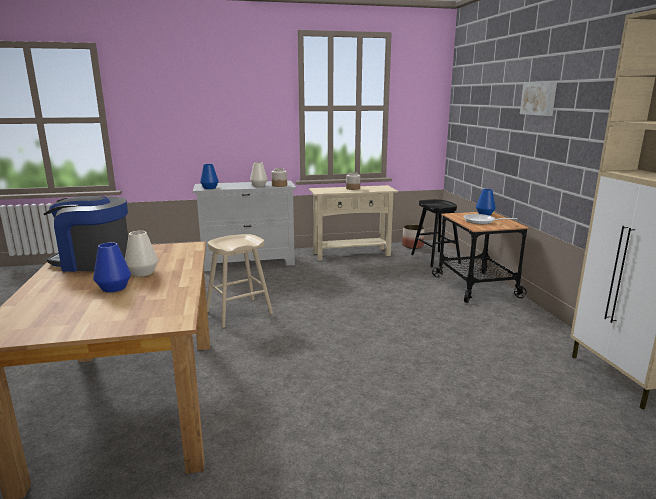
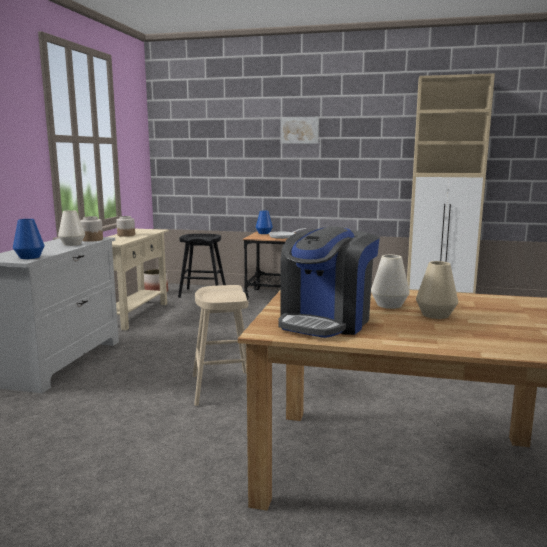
camera: 65 degrees left, 5 degrees down
blue vase [93,242,131,292] -> beige vase [416,261,458,319]

